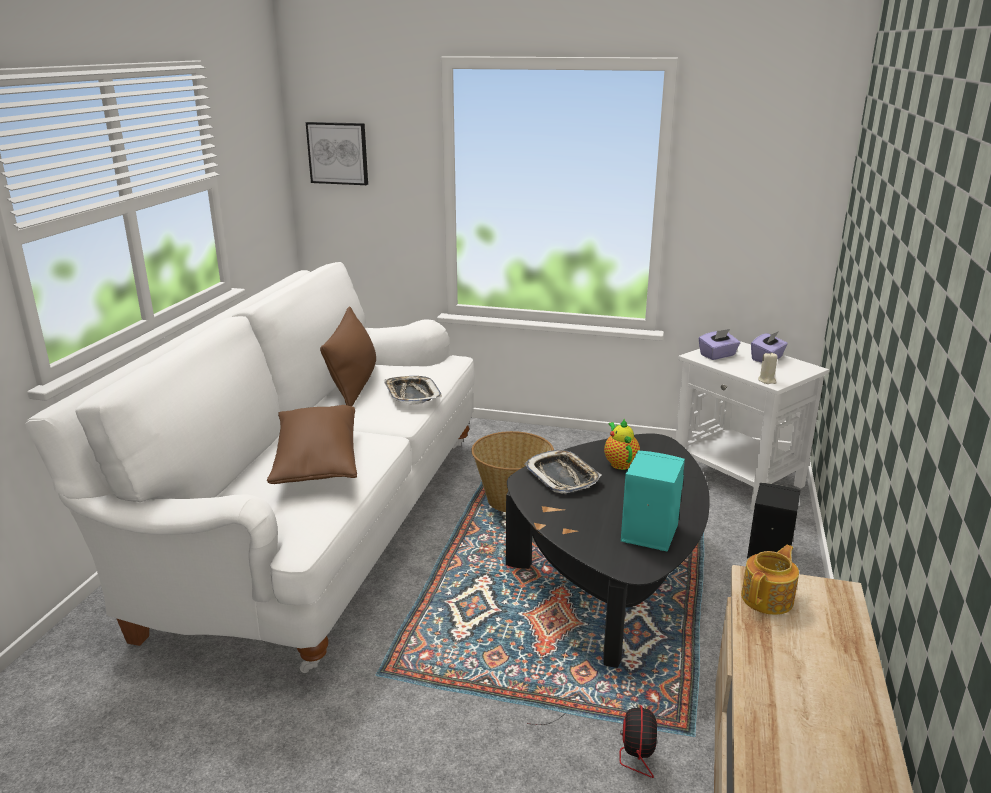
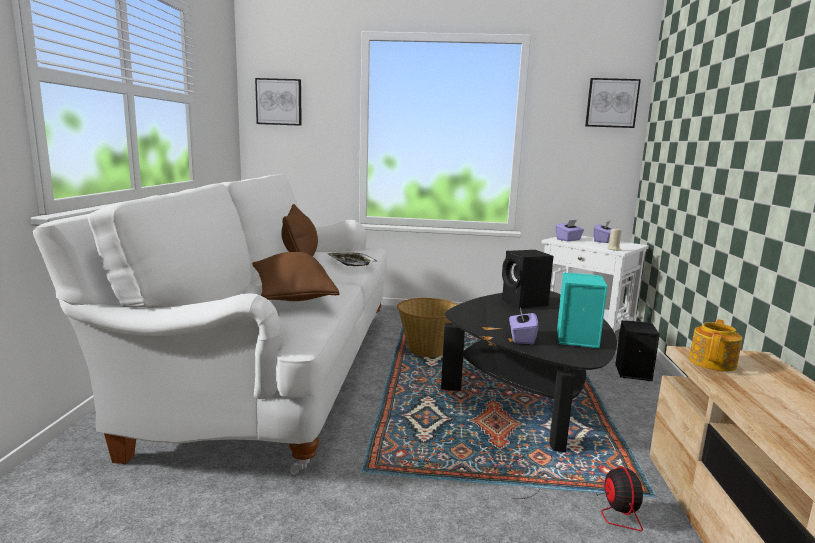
camera: 10 degrees left, 10 degrees down
tray [525,450,601,494] -> none
teapot [604,419,640,470] -> black speaker [502,250,553,309]
none -> purple tissue box [509,307,538,344]
none -> picture [585,78,641,128]

